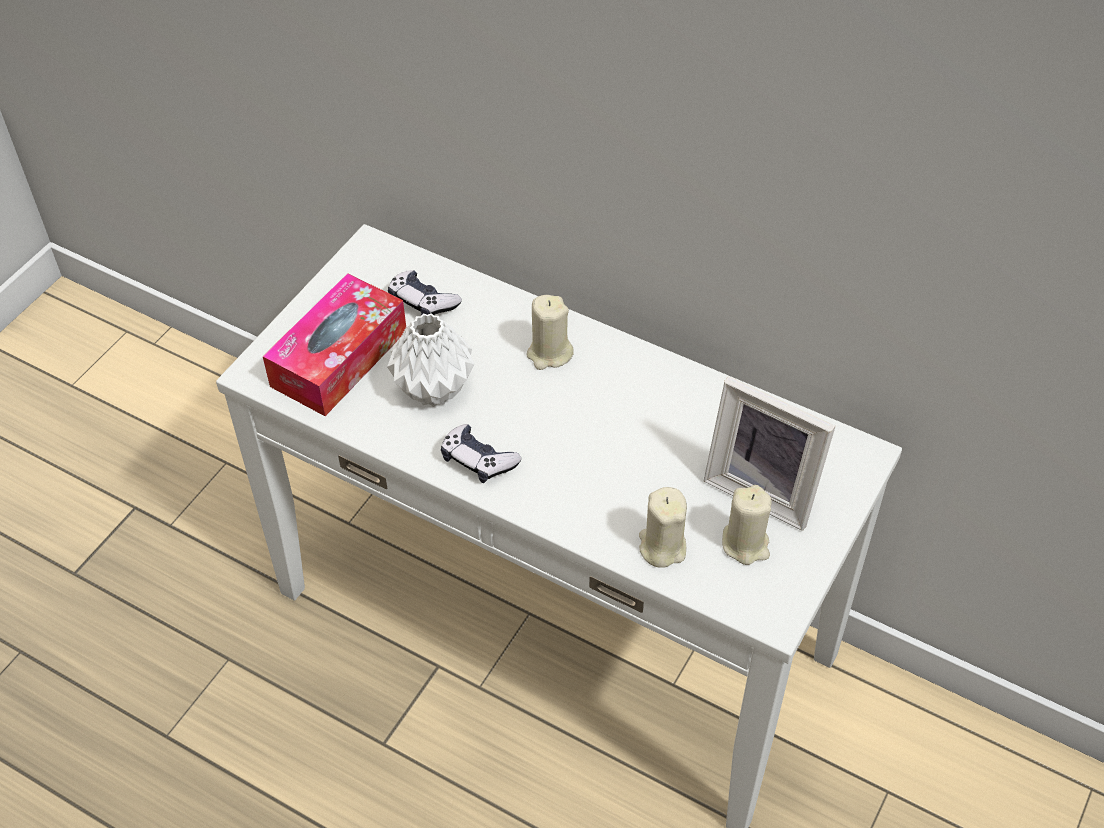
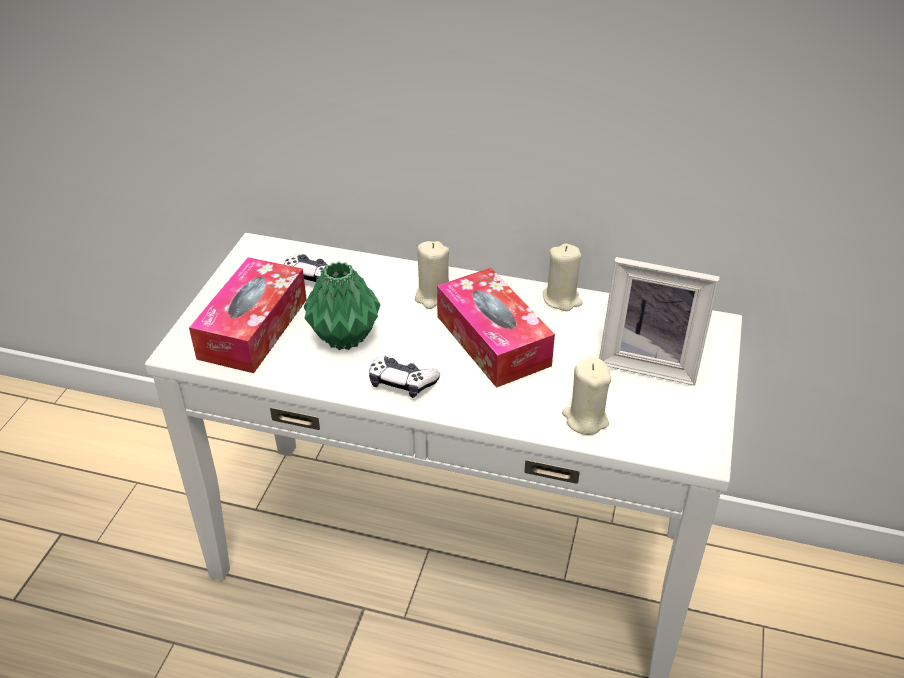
camera: 15 degrees left, 10 degrees down
white vase [387,313,474,407] -> green vase [304,262,380,350]
beige candle [722,485,772,565] -> beige candle moved to [543,243,583,311]
none -> tissue box [437,268,555,388]

